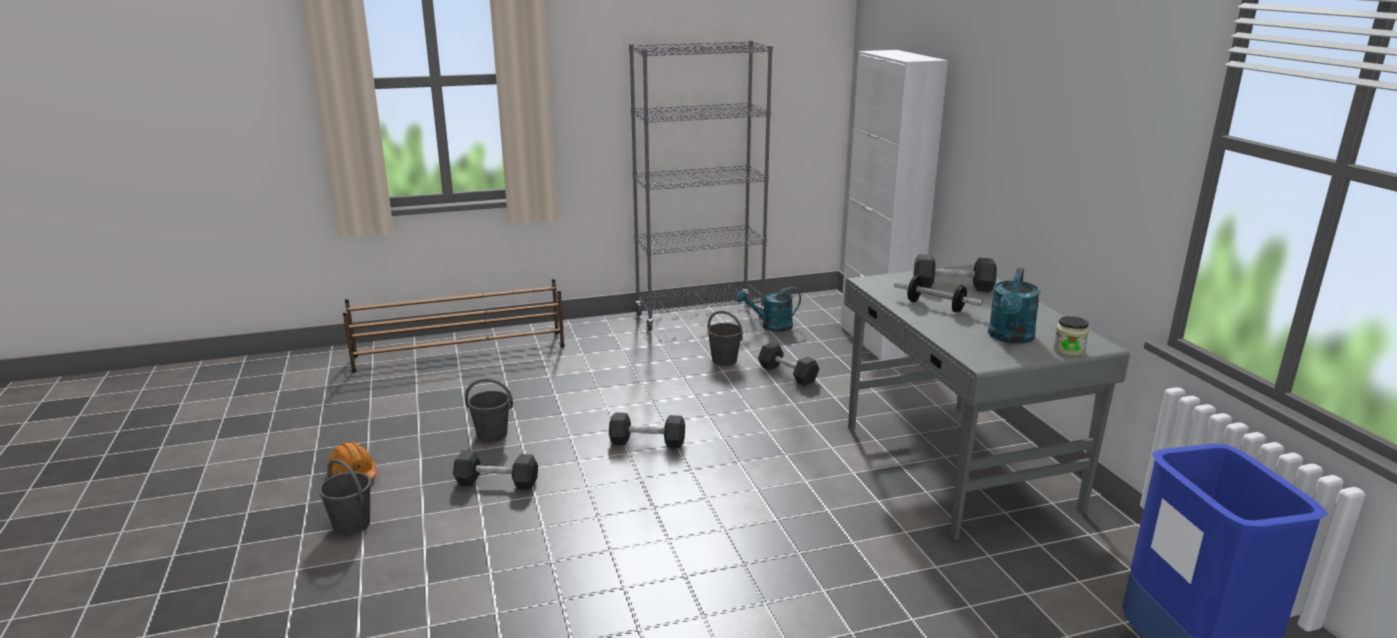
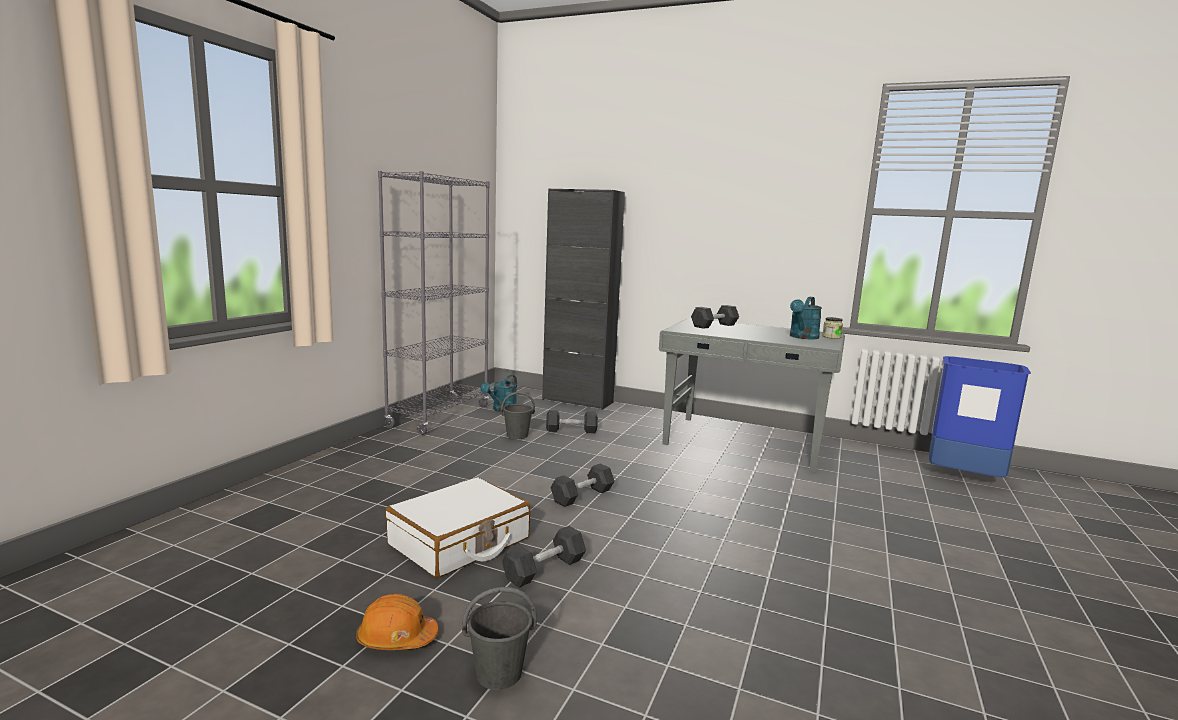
camera: 50 degrees left, 10 degrees down
brown shoe rack [343,279,565,373] -> none
grey bucket [465,378,513,442] -> white suitcase [385,477,530,578]
white cabinet [840,50,948,360] -> black cabinet [542,189,625,410]
dumbbell [894,275,982,312] -> none
turquoise watering can [988,268,1041,344] -> turquoise watering can turned 60 degrees clockwise [790,297,822,339]

